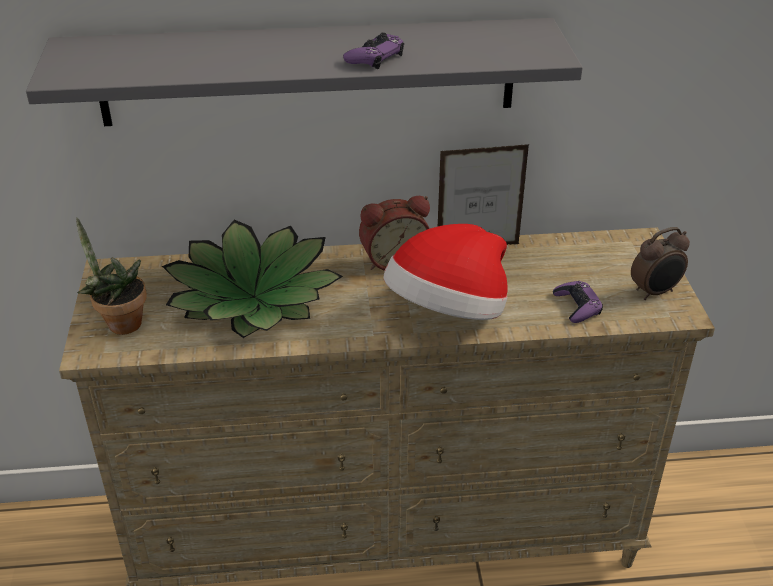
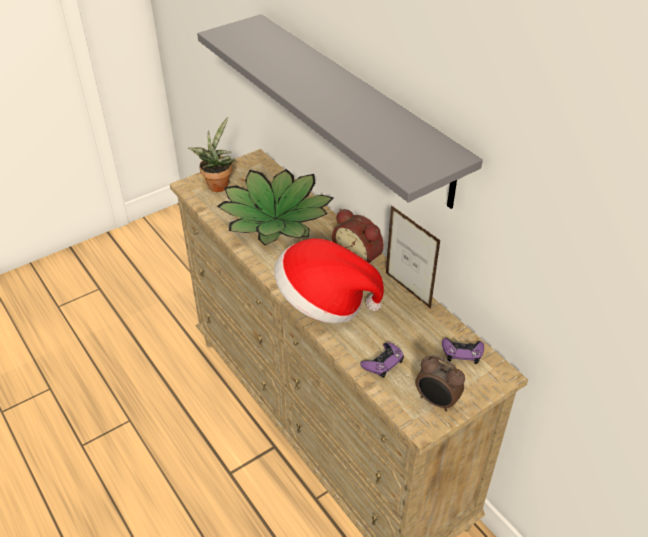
camera: 60 degrees right, 5 degrees up
purple game controller [343,32,404,69] -> purple game controller moved to [442,338,484,364]

